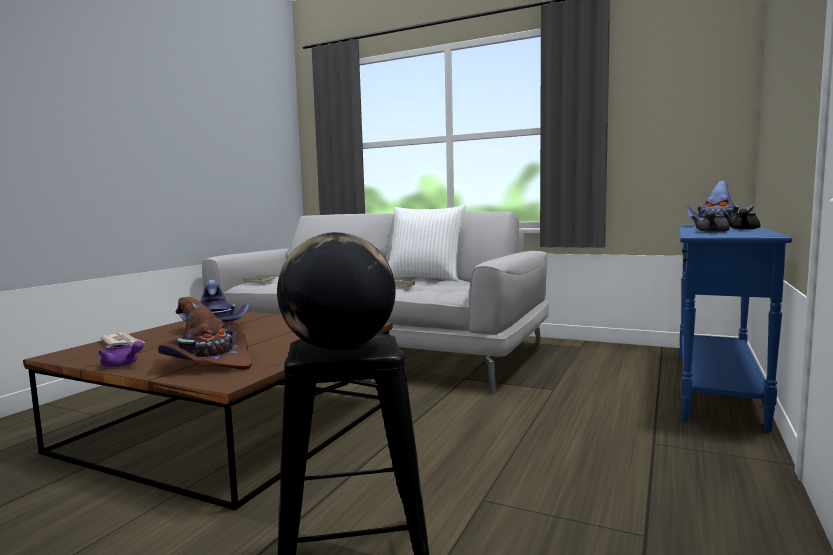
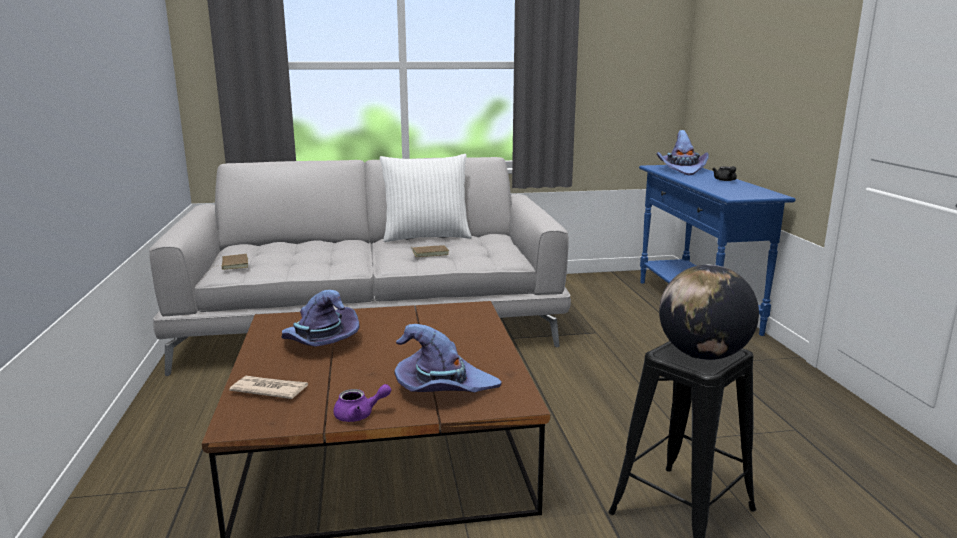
camera: 35 degrees left, 10 degrees up
brown hat [158,297,252,370] -> purple hat [394,324,502,393]
grey teapot [692,210,730,233] -> none

